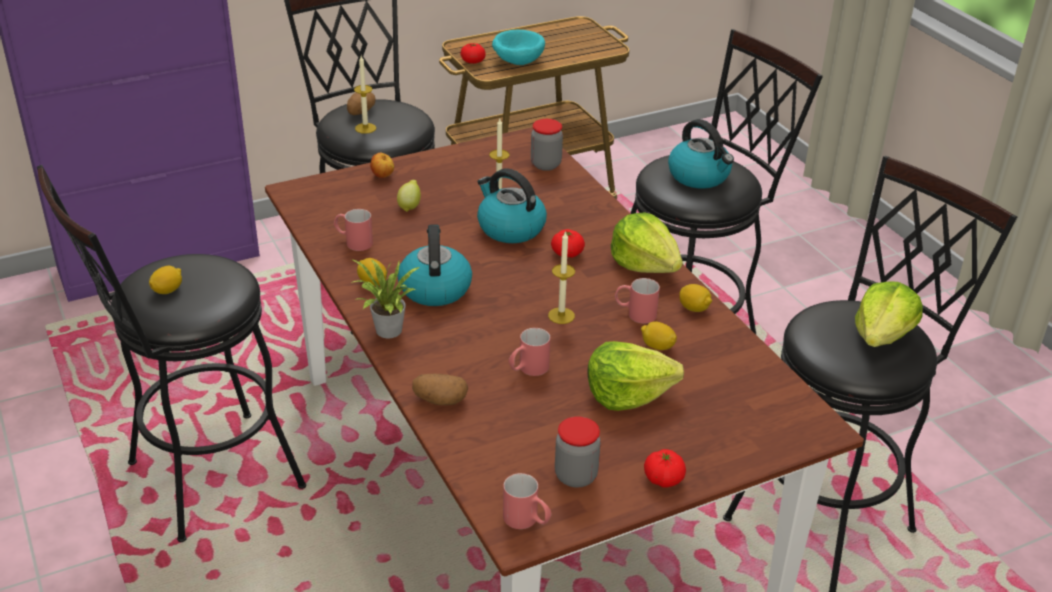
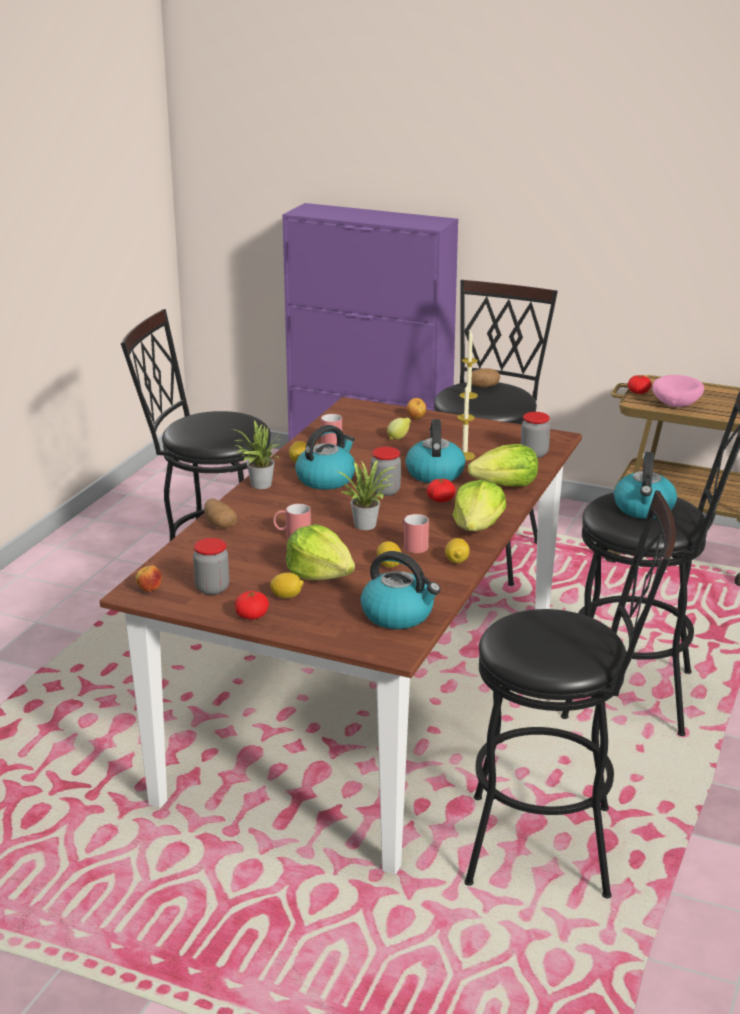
camera: 50 degrees right, 10 degrees down
lemon [149,266,182,294] -> lemon moved to [270,573,304,599]
turquoise bowl [492,30,545,65] -> pink bowl [652,375,704,407]
red mug [503,473,552,529] -> apple [135,565,162,592]
candle [548,231,575,324] -> potted plant [337,460,395,530]
lettuce [855,282,923,347] -> lettuce moved to [468,444,538,486]
none -> kettle [361,551,441,629]
none -> jar [371,447,401,496]

